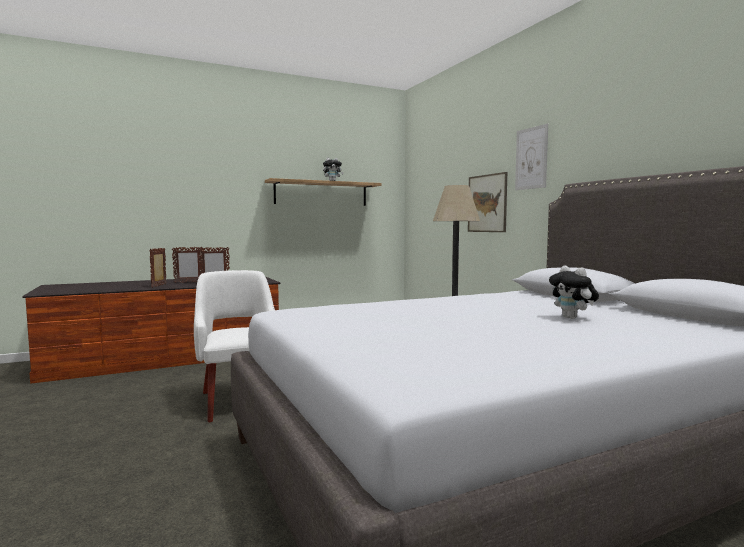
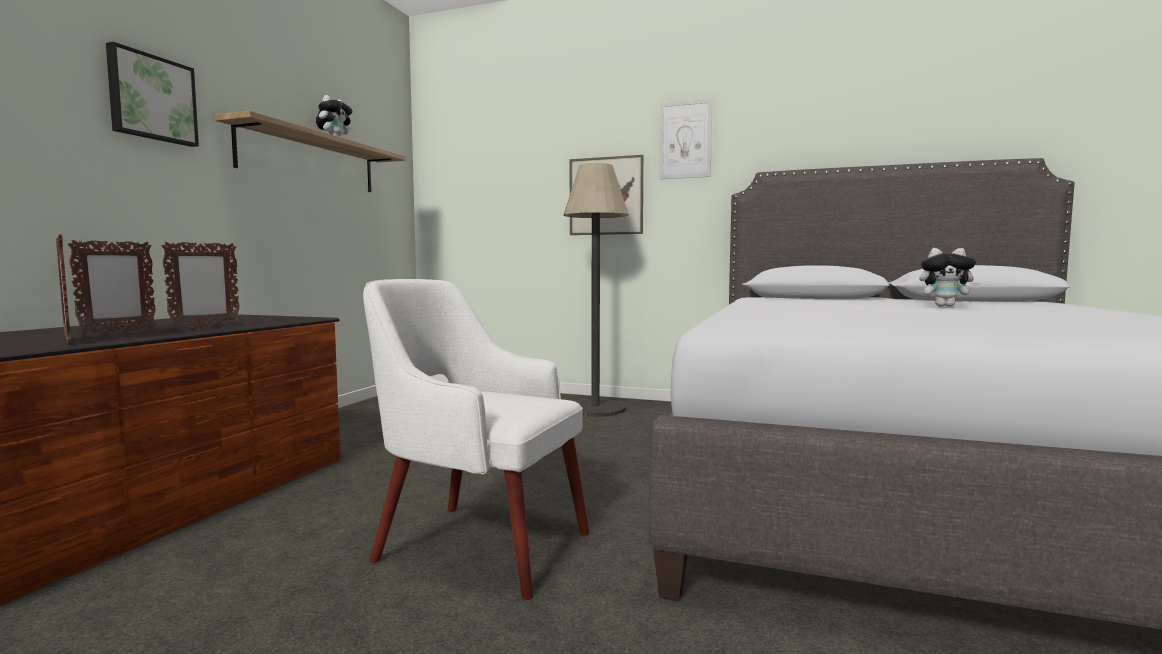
camera: 45 degrees left, 0 degrees up
none -> picture [106,42,199,147]

